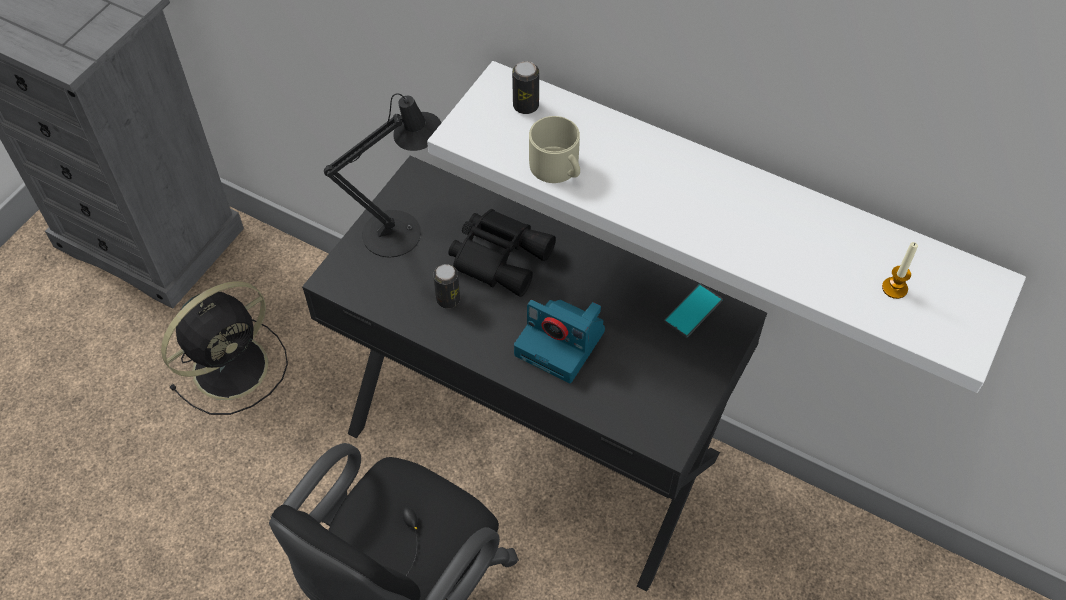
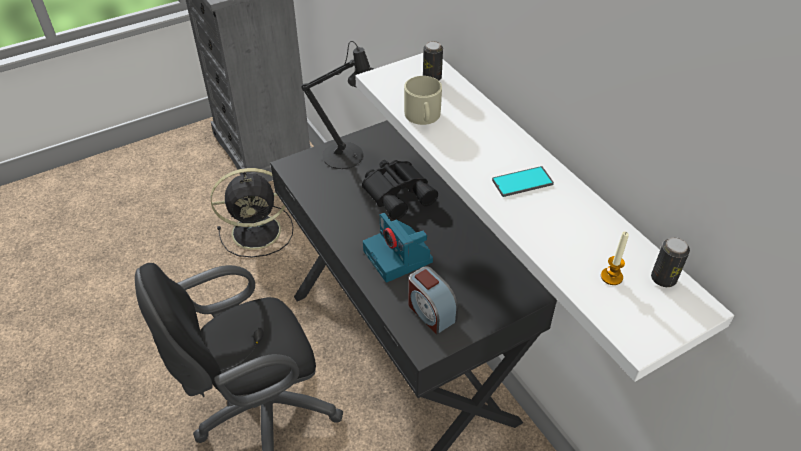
camera: 30 degrees right, 10 degrees down
can [433,264,460,309] -> can moved to [651,237,690,287]
phone [664,284,723,338] -> phone moved to [492,166,554,197]
none -> alarm clock [409,266,458,334]

